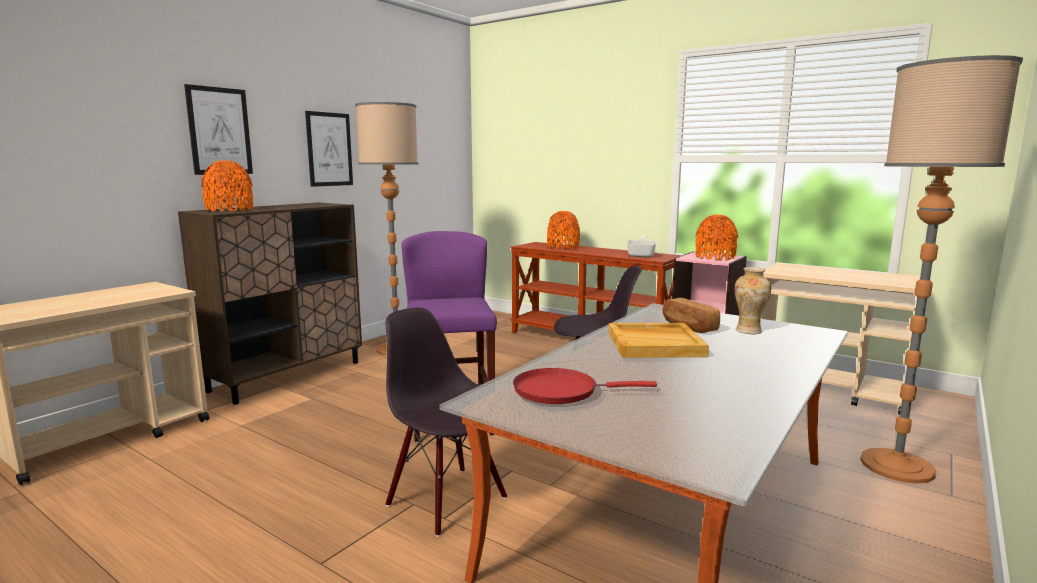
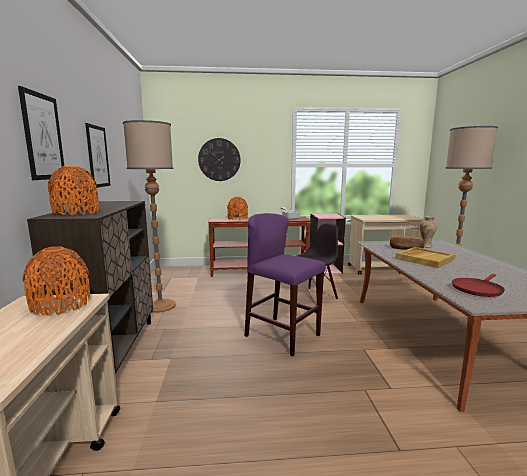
camera: 40 degrees left, 0 degrees up
black chair [386,307,507,537] -> none
orange vase [695,215,738,260] -> orange vase moved to [23,246,90,315]
none -> wall clock [198,138,240,181]

